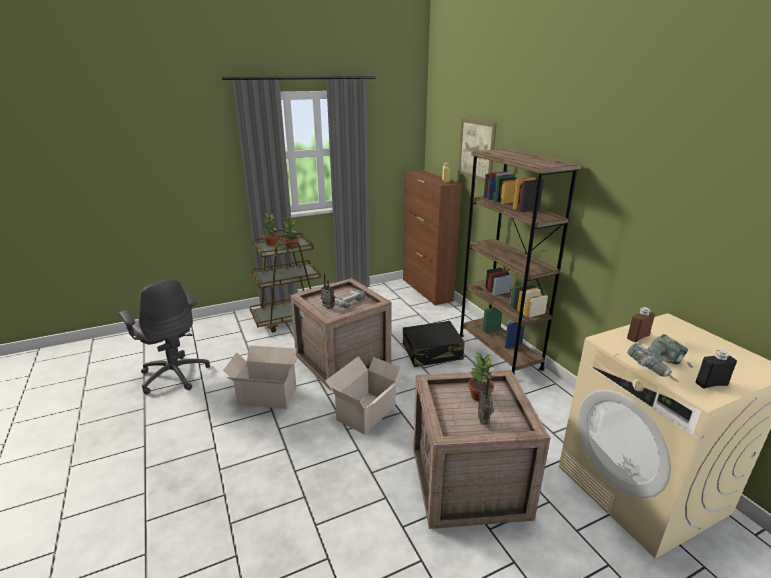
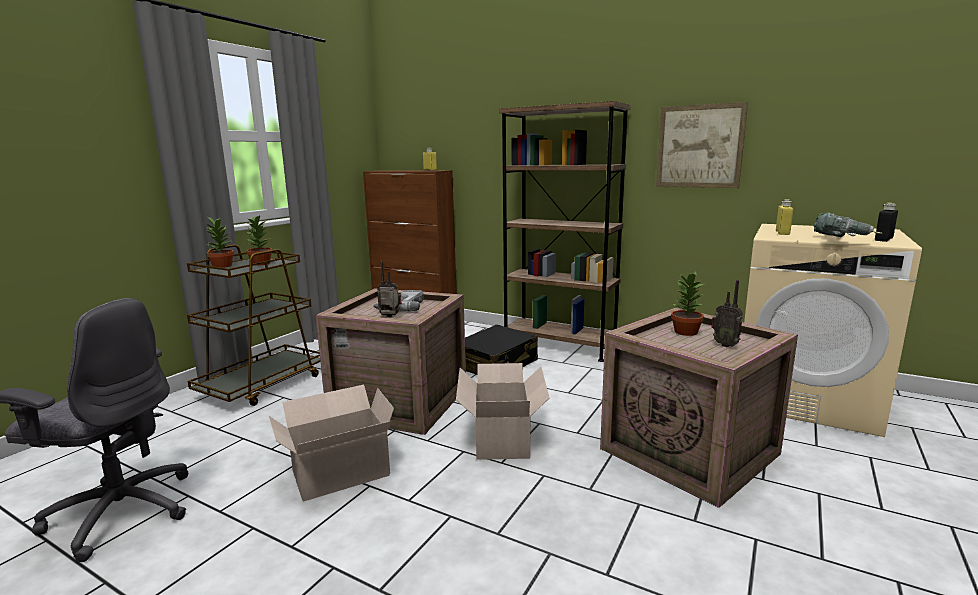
camera: 35 degrees left, 10 degrees down
picture [458,118,497,182] -> picture moved to [656,102,748,188]
brown bottle [627,307,655,342] -> yellow bottle [776,200,793,235]

